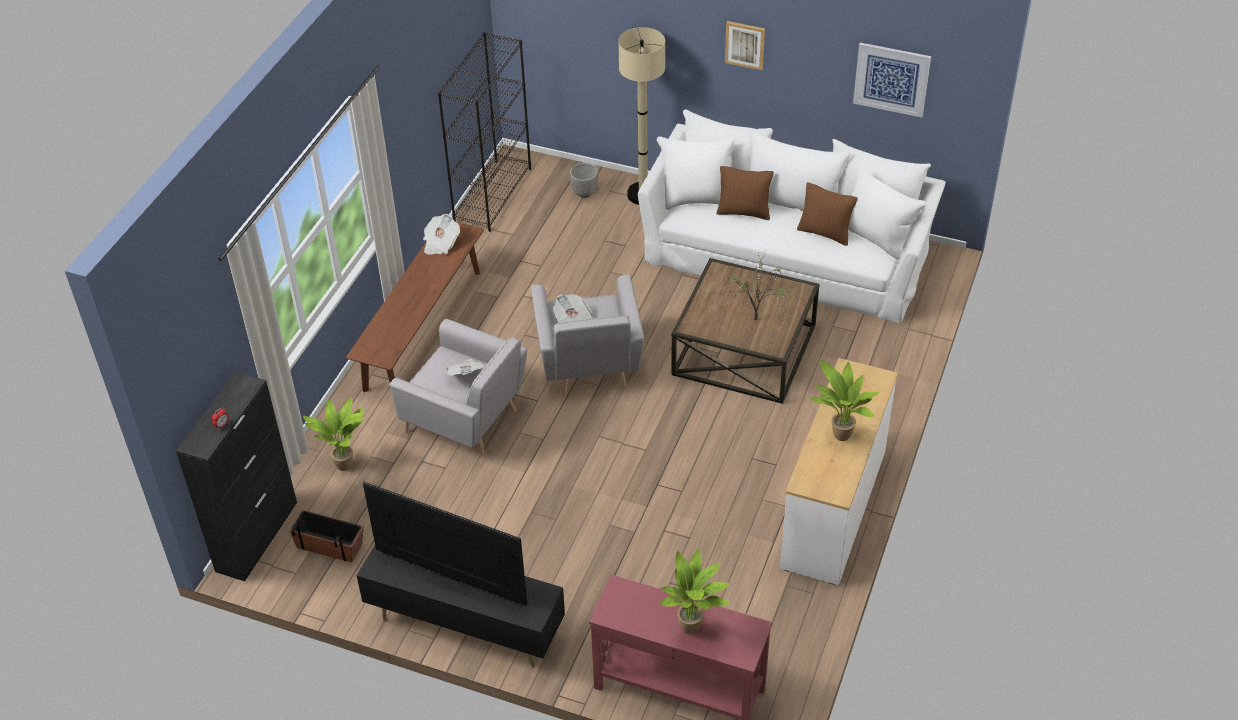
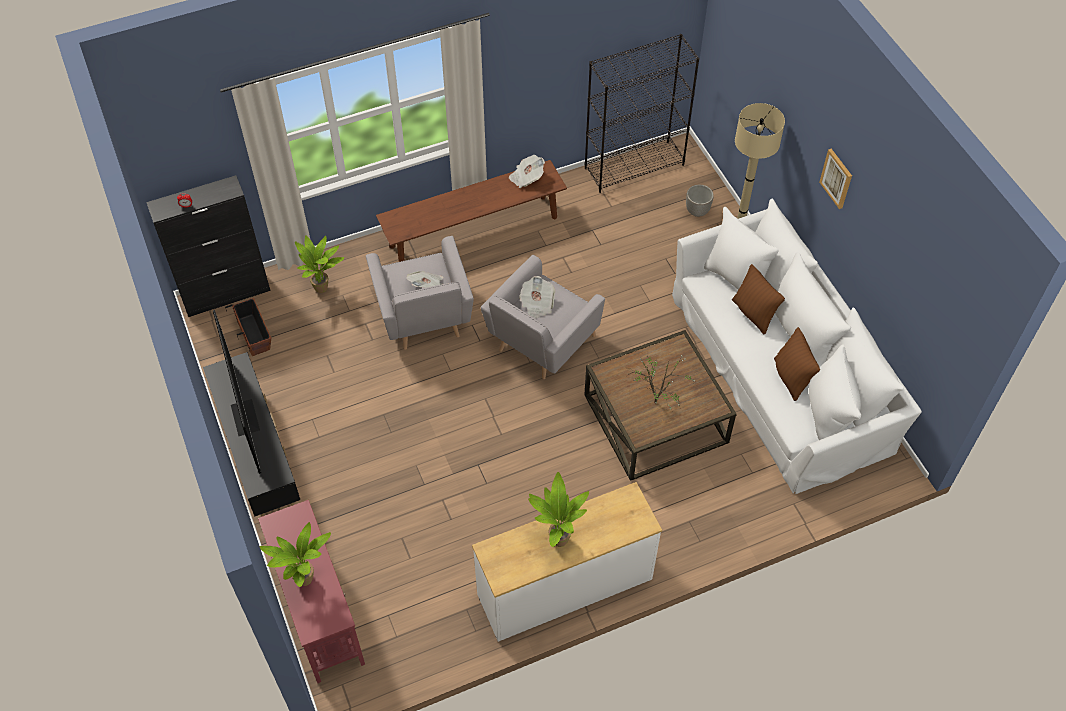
camera: 45 degrees right, 10 degrees up
picture [853,43,931,118] -> none

